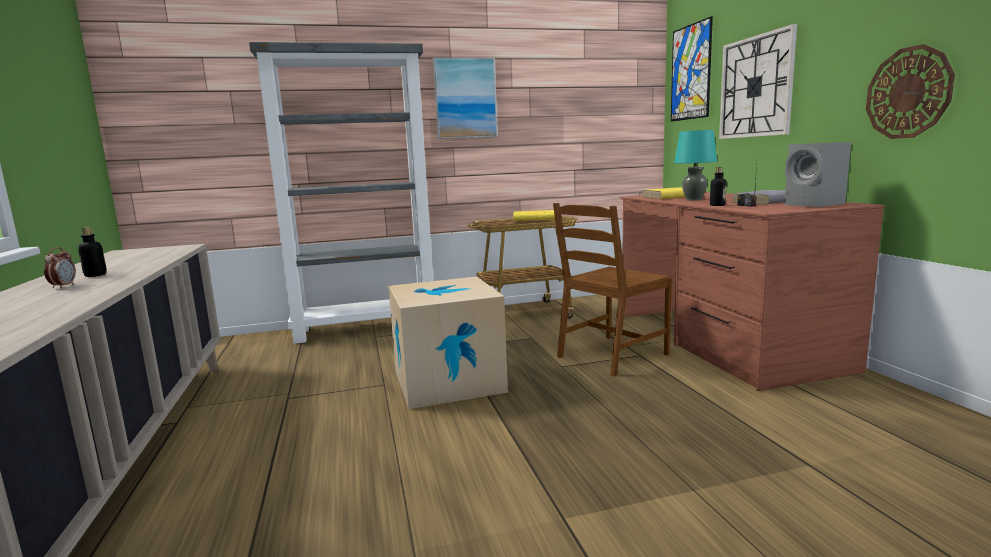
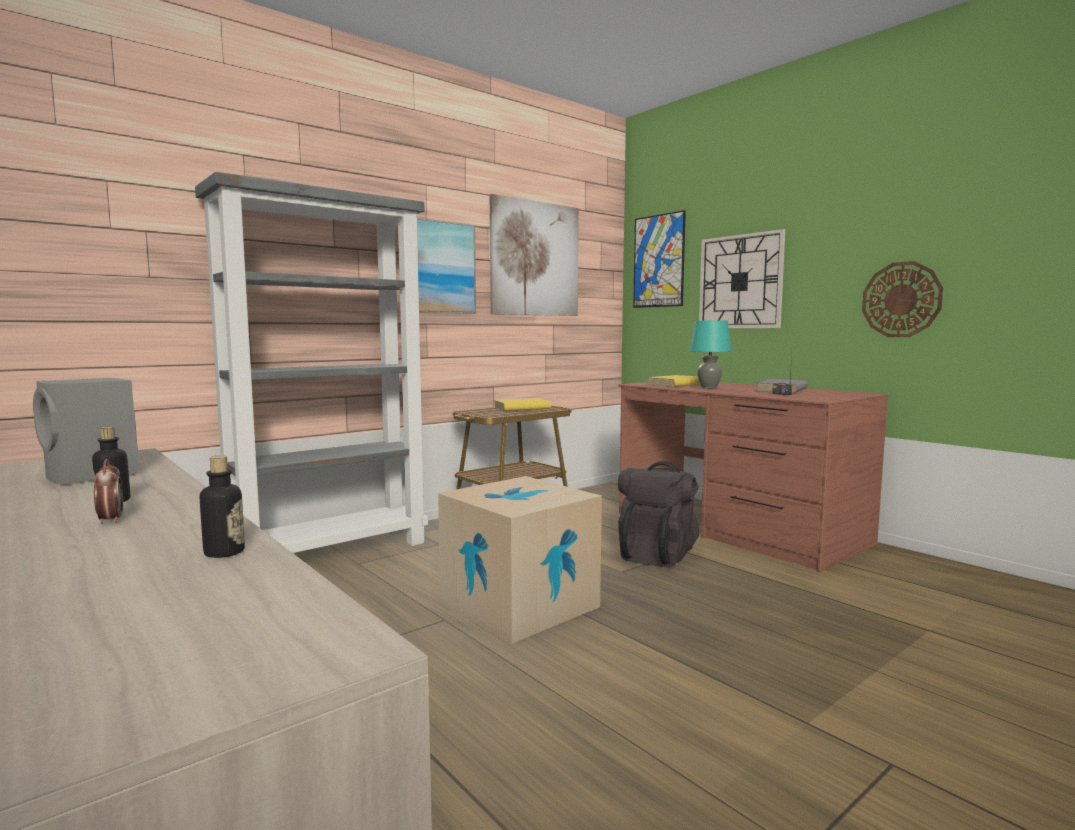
camera: 25 degrees left, 5 degrees down
brown chair [553,203,672,377] -> black backpack [618,461,699,568]
bottle [710,167,727,206] -> bottle moved to [200,455,245,558]
grey speaker [785,142,851,207] -> grey speaker moved to [33,378,139,485]
none -> picture [490,194,579,316]

